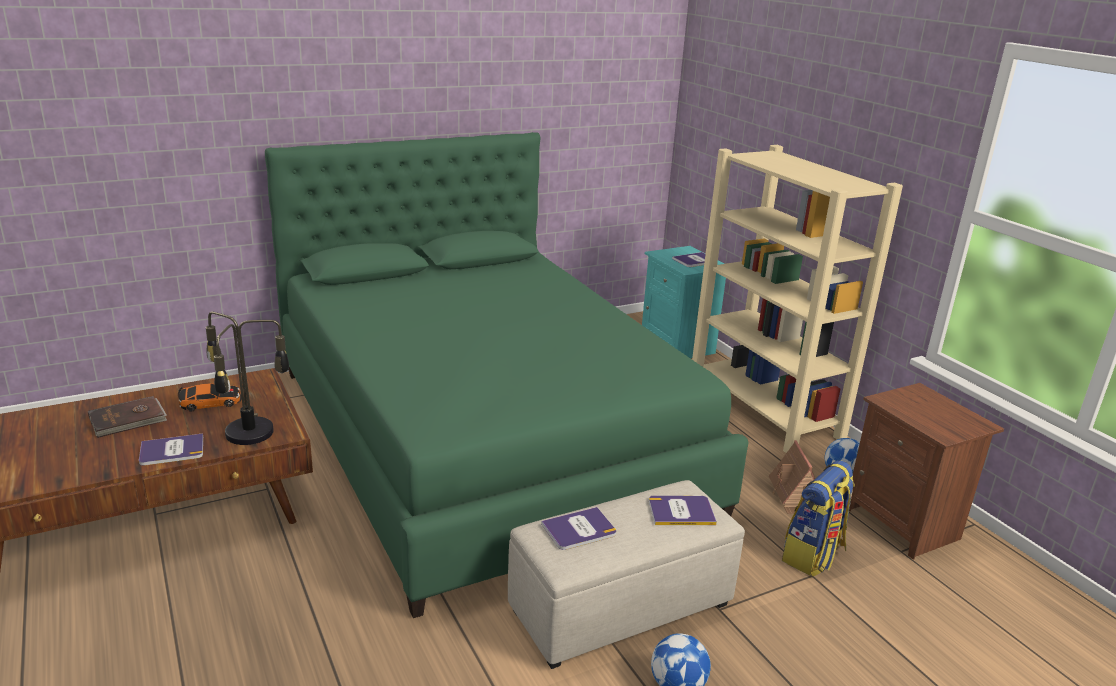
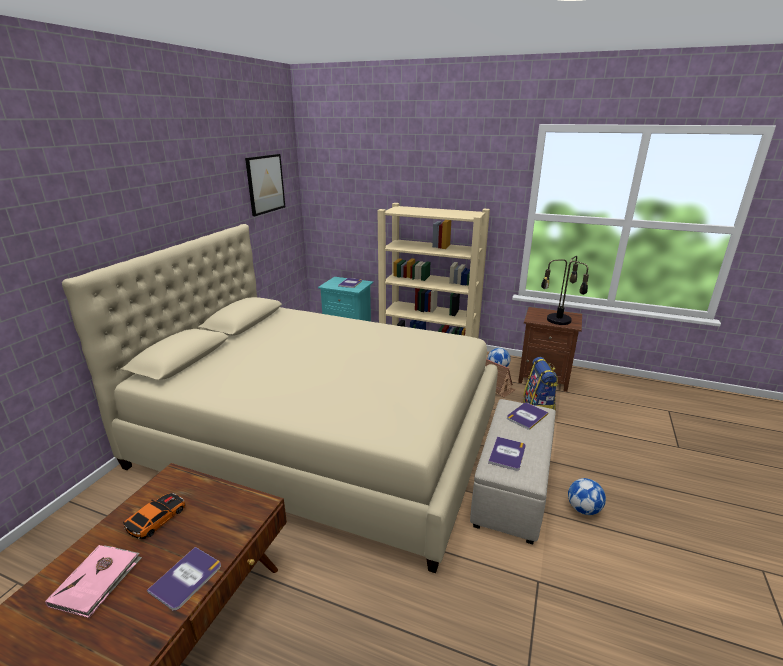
camera: 40 degrees left, 0 degrees up
brown book [88,396,167,438] -> pink book [45,545,142,618]
table lamp [206,311,289,445] -> table lamp moved to [541,256,589,325]
green bed [265,132,749,618] -> beige bed [62,224,498,573]
none -> picture [245,154,285,216]

